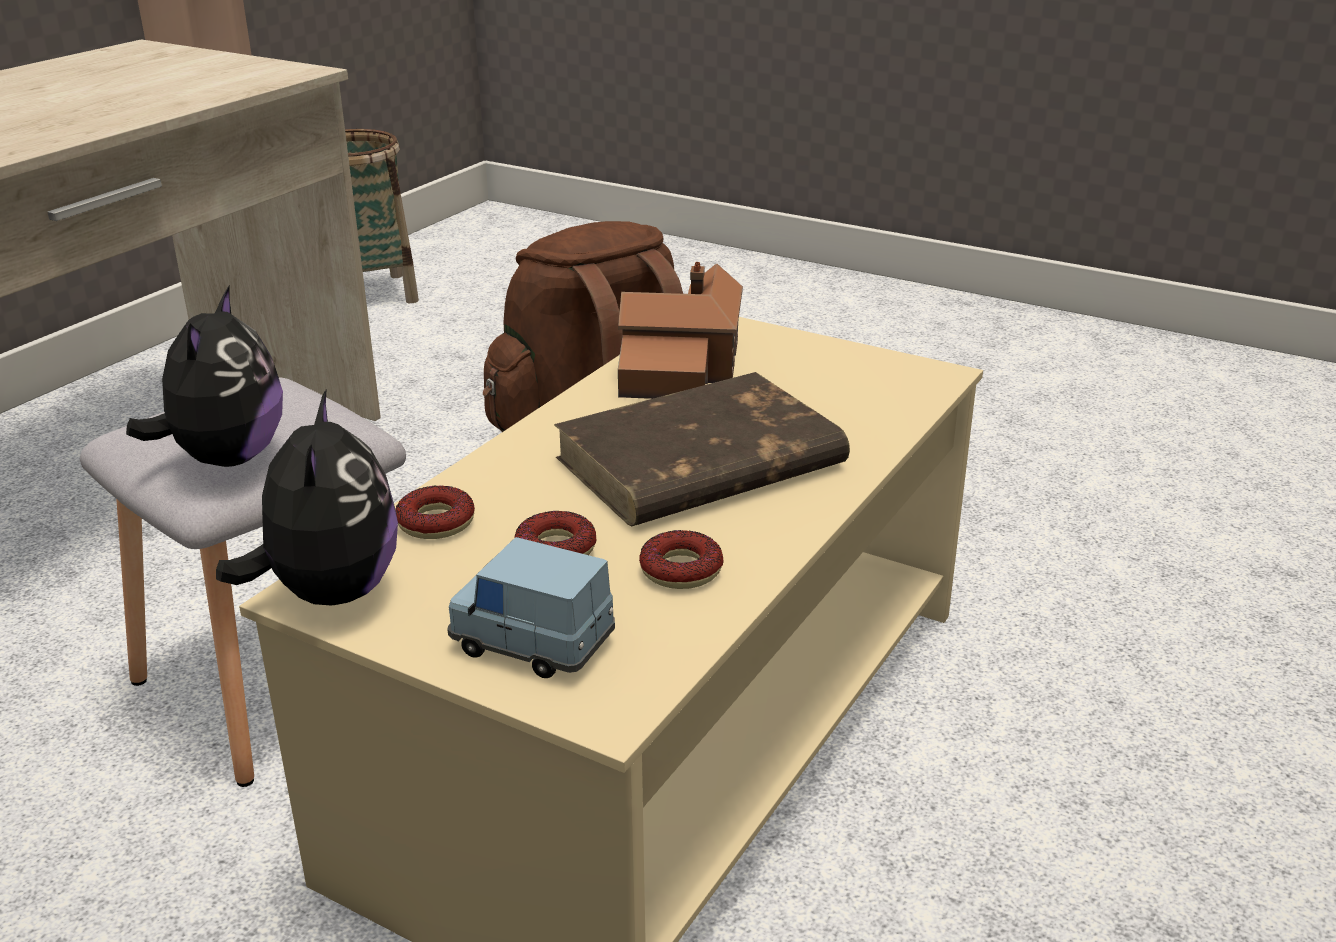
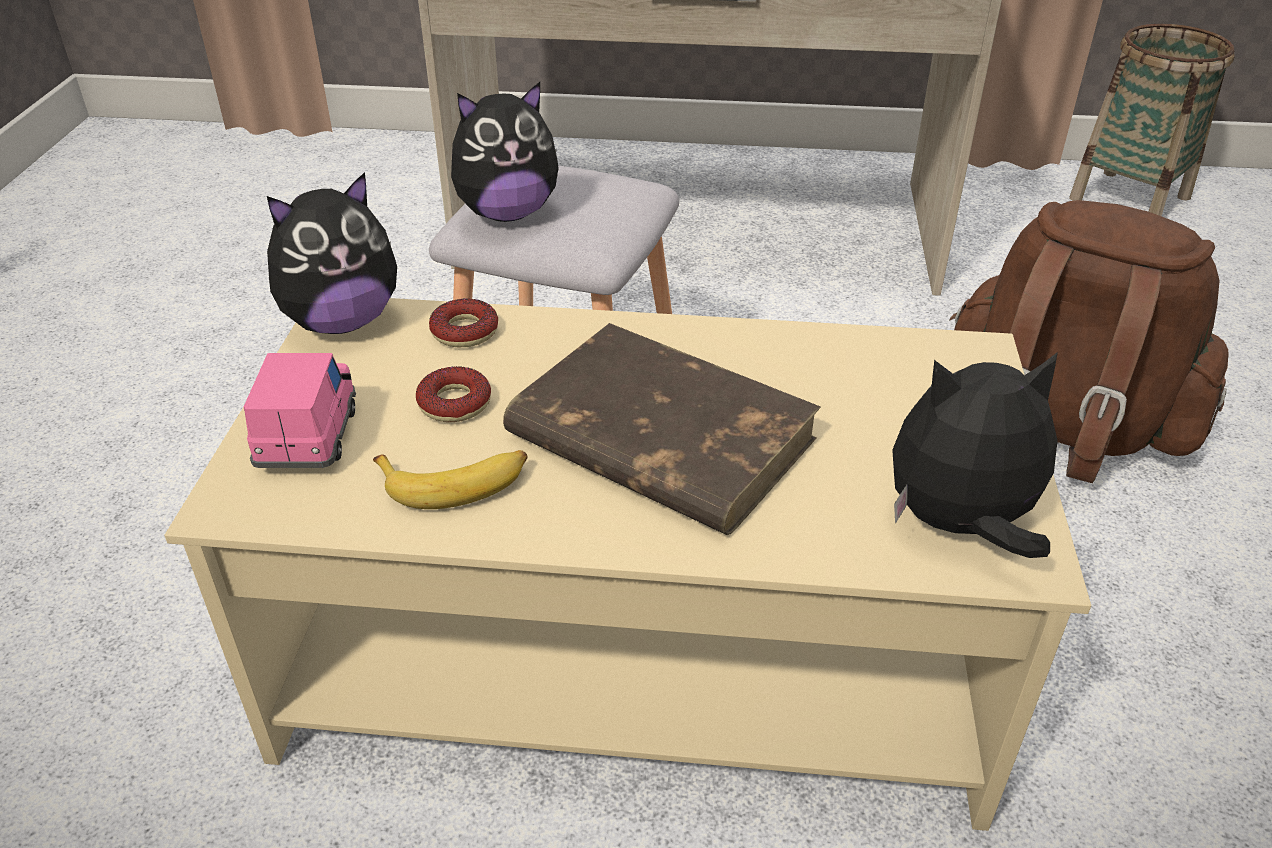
camera: 65 degrees right, 10 degrees up
blue toy car [447,537,615,678] -> pink toy car [244,353,356,468]
toy house [618,262,743,399] -> none
donut [639,530,724,589] -> banana [373,450,527,509]
none -> plush toy [892,352,1058,558]

